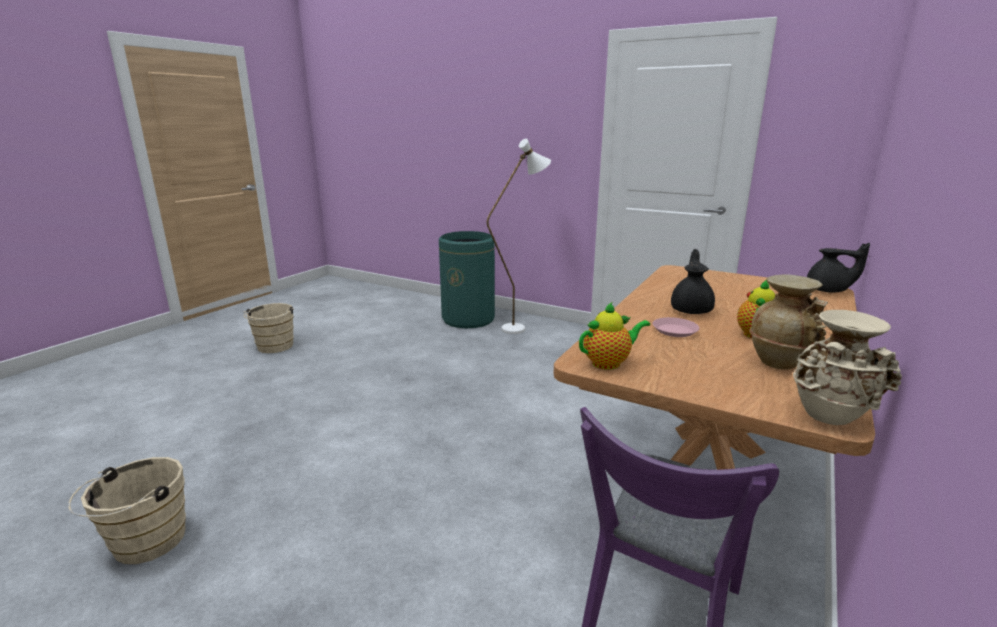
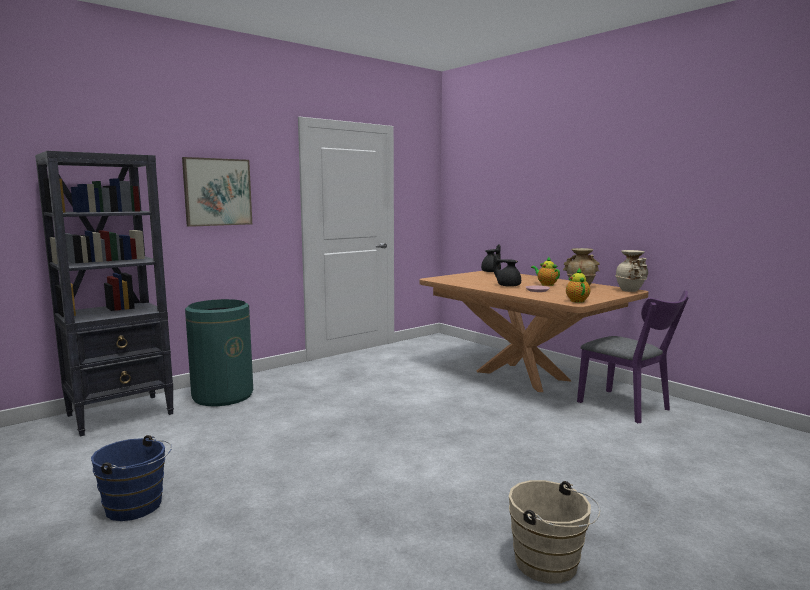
camera: 70 degrees left, 10 degrees down
beige bucket [243,303,294,353] -> blue bucket [91,435,172,521]
white floor lamp [487,139,551,334] -> none
none -> black bookcase [35,151,174,437]
none -> picture [182,157,252,227]

